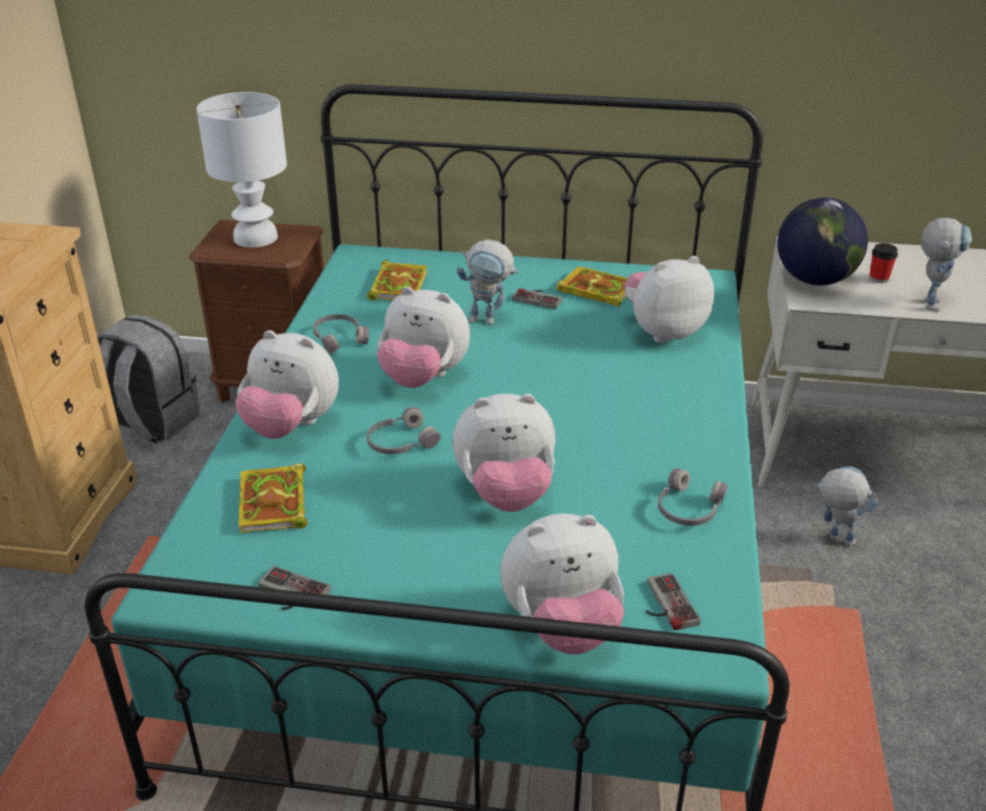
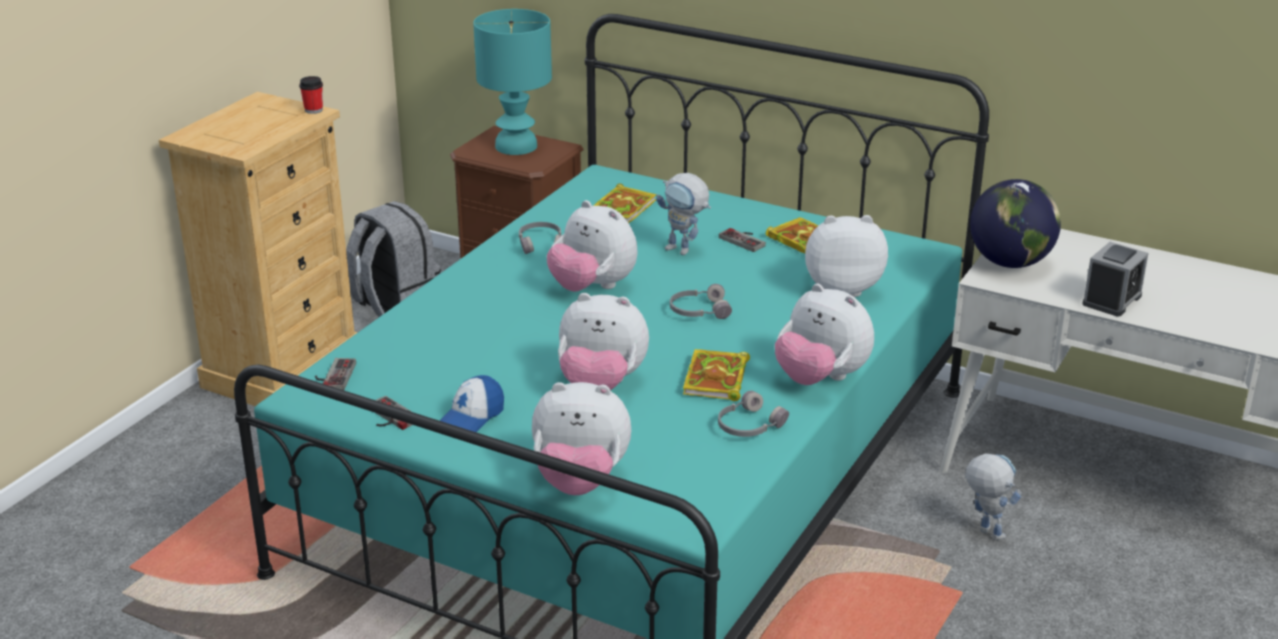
camera: 20 degrees right, 5 degrees down
white table lamp [196,92,287,248] -> turquoise table lamp [473,9,552,155]
plush toy [235,330,339,439] -> plush toy moved to [775,284,874,385]
book [239,463,308,533] -> book moved to [683,349,750,401]
grey headphones [367,407,441,454] -> grey headphones moved to [670,284,732,319]
game controller [646,573,701,630] -> game controller moved to [315,358,356,390]
cup [869,243,898,283] -> cup moved to [299,76,323,114]
toy robot [921,218,972,312] -> alarm clock [1082,242,1148,316]
none -> cap [440,375,504,432]

